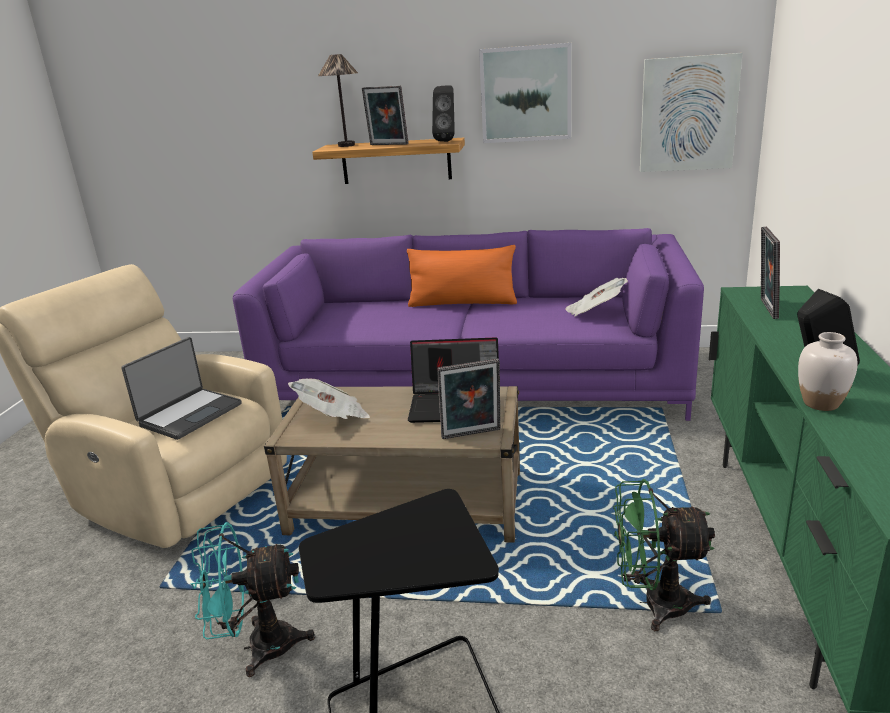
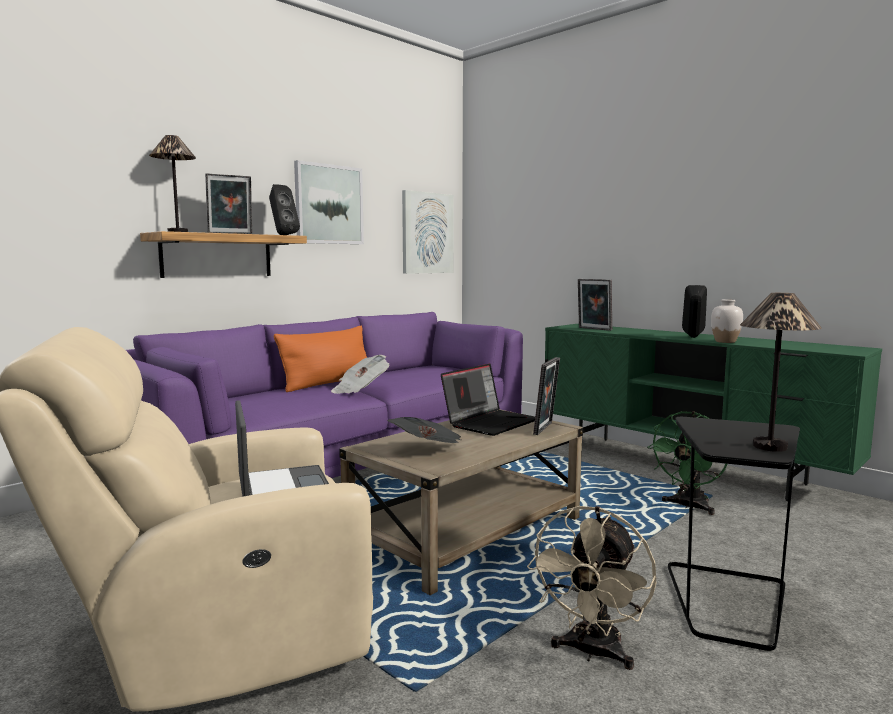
camera: 55 degrees left, 15 degrees down
turquoise fan [191,522,315,677] -> beige fan [527,506,656,670]
newspaper [565,278,628,316] -> newspaper moved to [331,355,389,394]
none -> table lamp [740,293,822,452]

